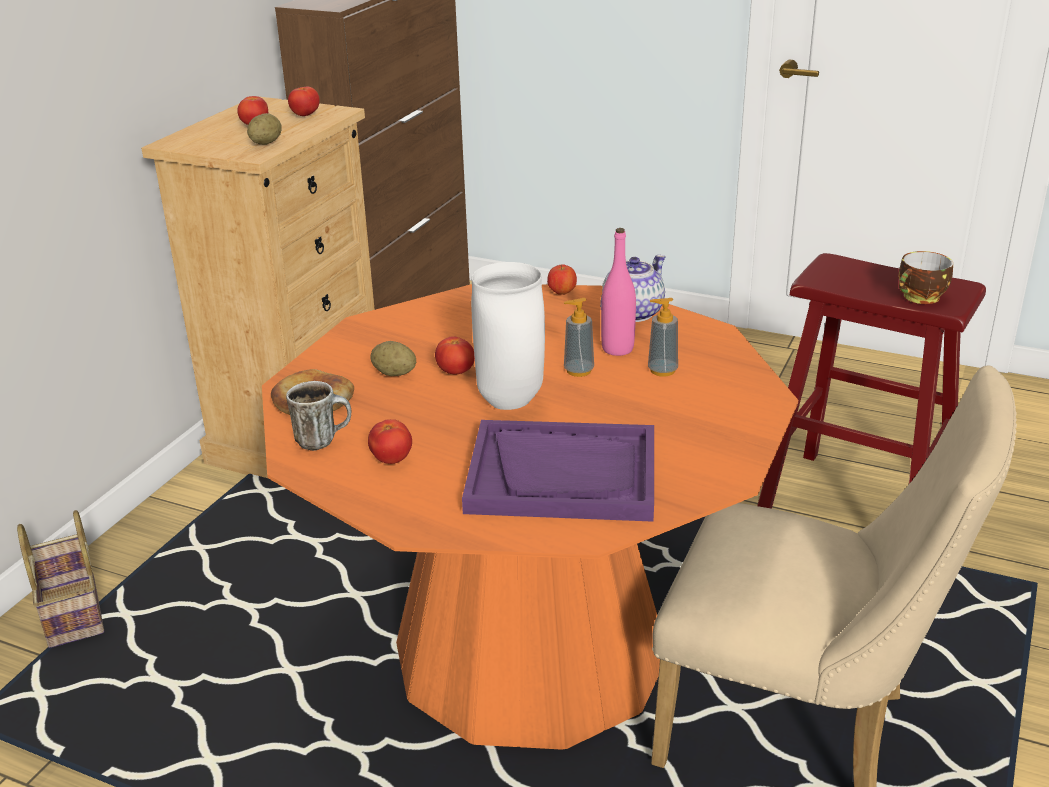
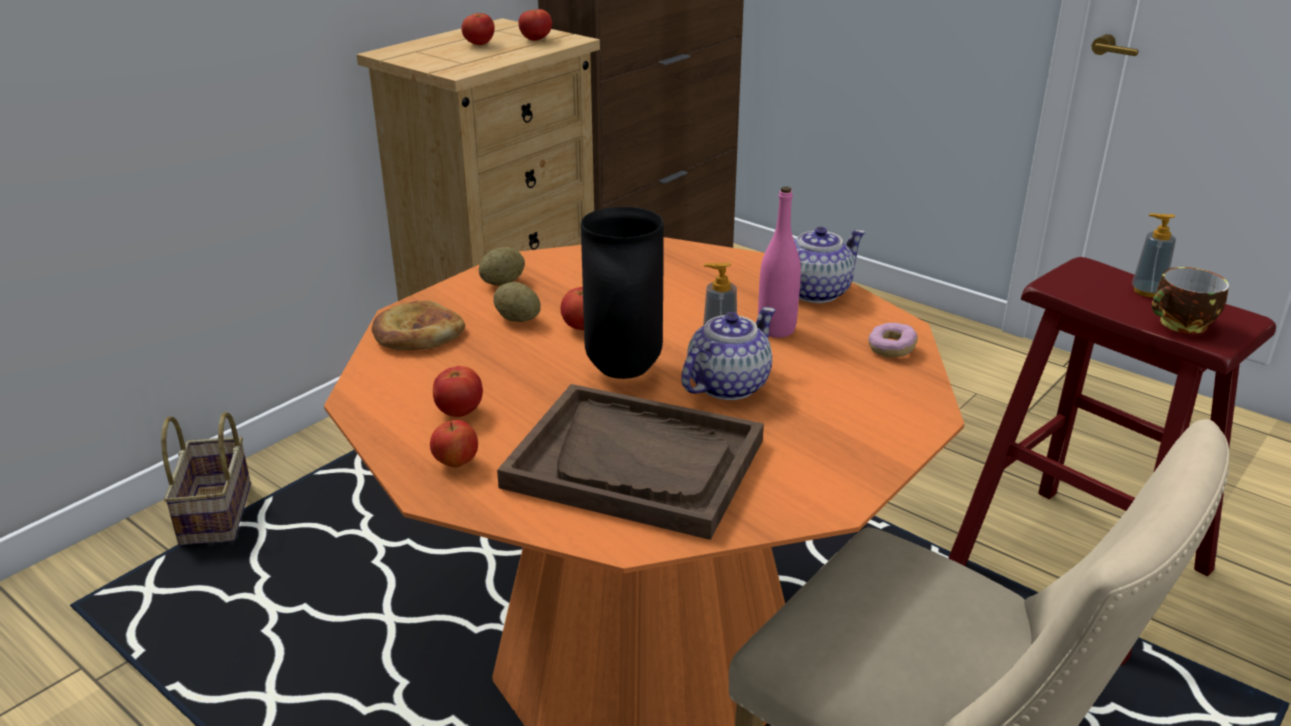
camera: 15 degrees right, 0 degrees up
potato [247,113,281,145] -> potato moved to [479,247,525,286]
mug [286,381,351,451] -> none
purple tray [462,420,654,522] -> brown tray [497,384,764,540]
white vase [471,262,545,410] -> black vase [581,207,664,379]
apple [547,264,577,295] -> apple moved to [430,420,478,468]
soap dispenser [648,298,678,377] -> soap dispenser moved to [1132,213,1176,297]
none -> teapot [681,307,775,400]
none -> donut [868,323,918,358]

